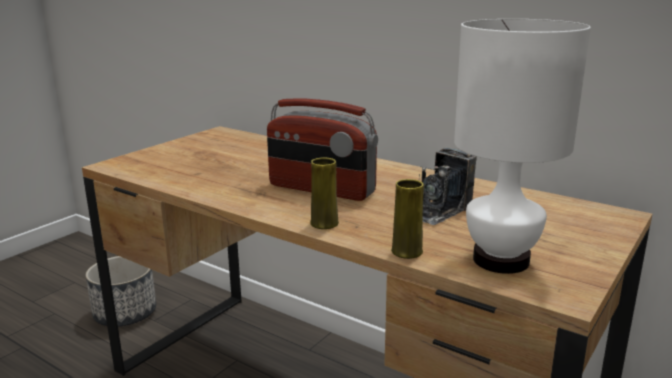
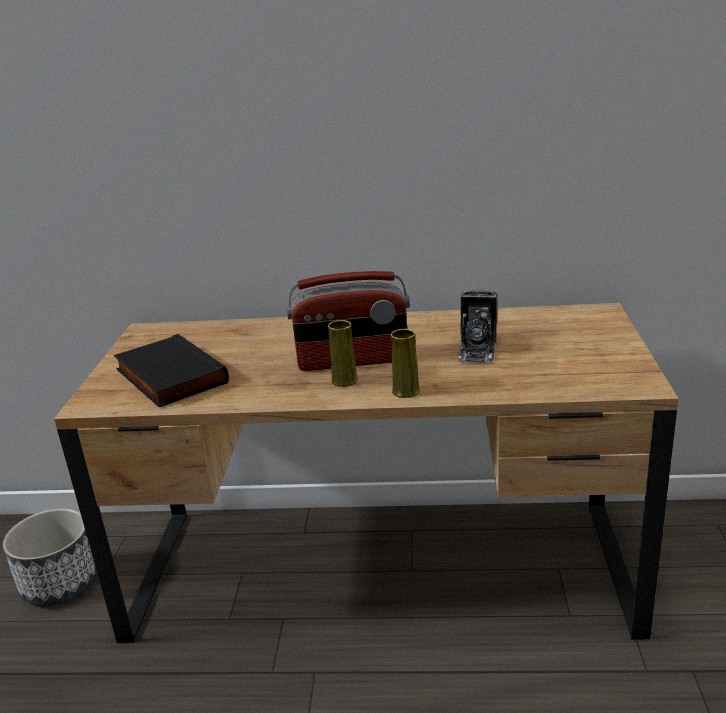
camera: 30 degrees left, 5 degrees up
yellow vase [391,179,424,259] -> yellow vase moved to [328,320,358,387]
white table lamp [454,19,591,274] -> none
none -> black book [114,334,229,407]

